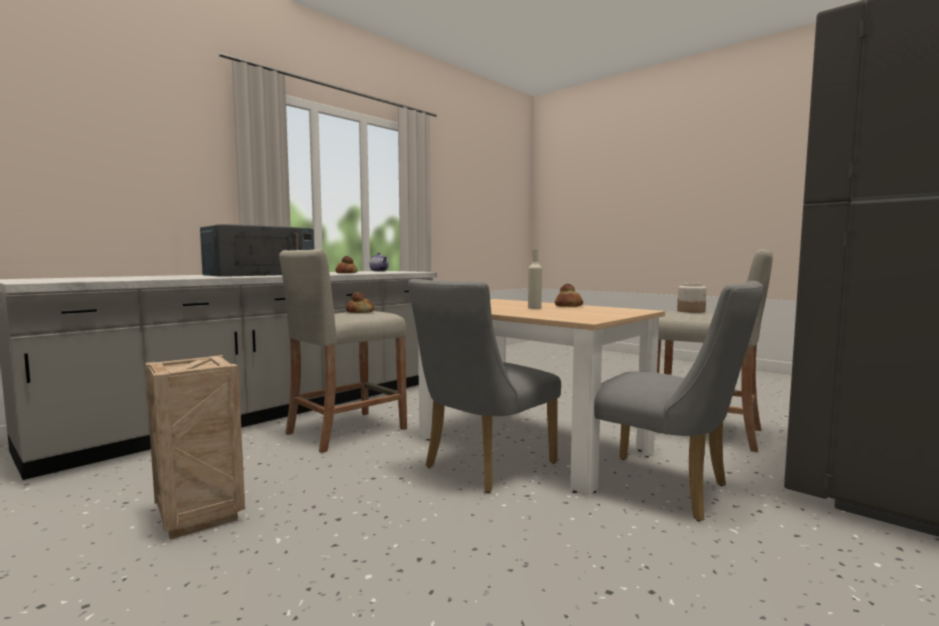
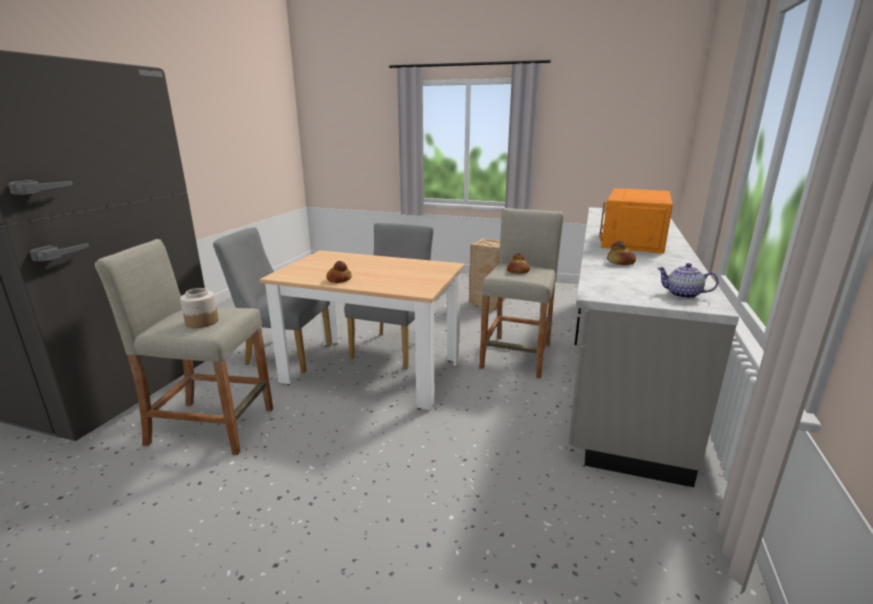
camera: 155 degrees right, 15 degrees up
blue microwave [200,224,314,277] -> orange microwave [599,188,673,254]
beige bottle [528,250,542,309] -> none

